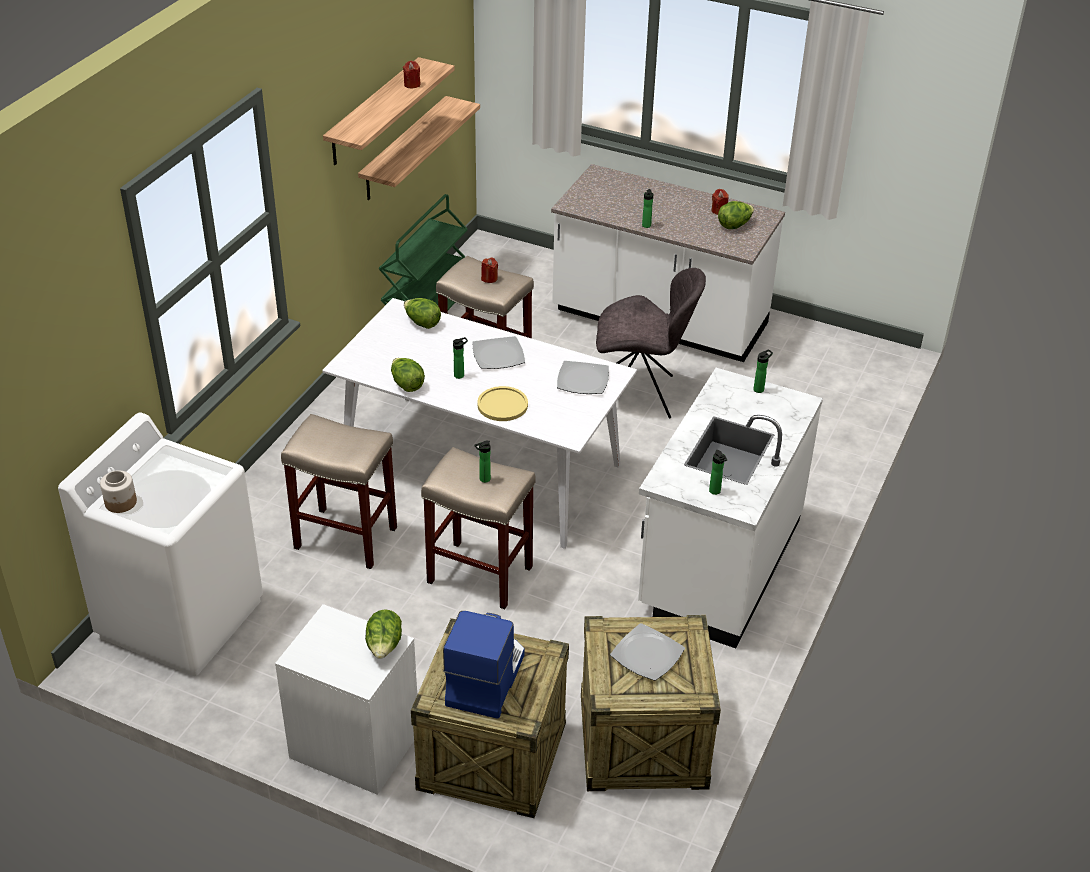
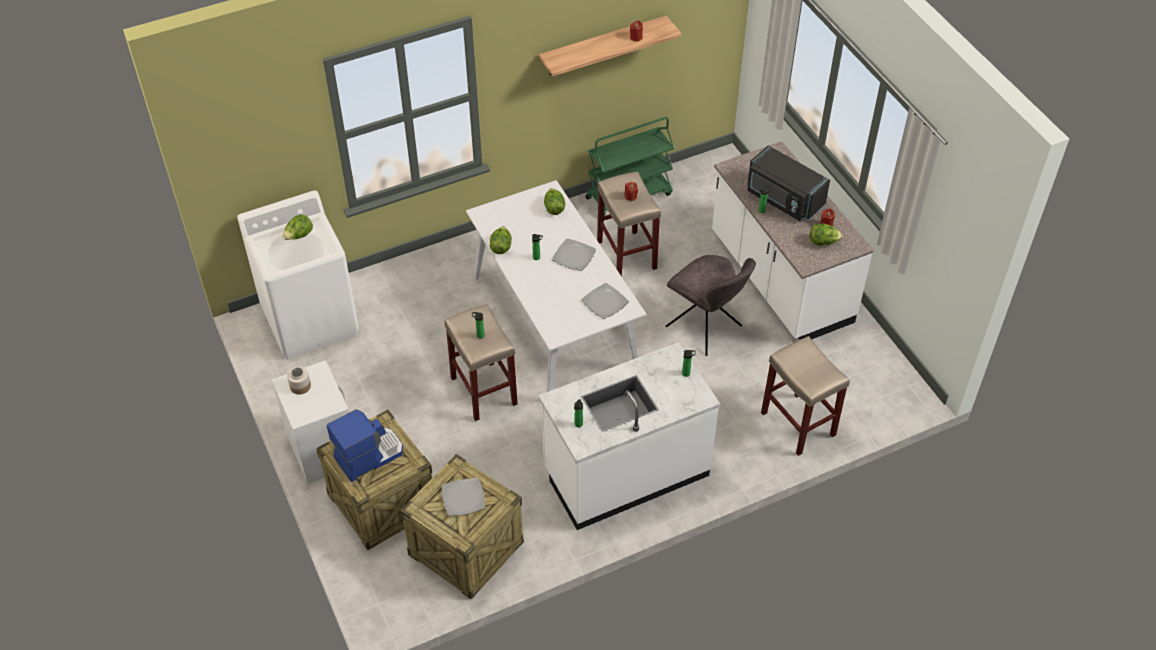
camera: 40 degrees right, 10 degrees up
jar [100,471,137,513] -> jar moved to [287,366,311,395]
beige stool [281,414,397,569] -> beige stool moved to [761,336,850,456]
shelf [358,96,480,200] -> none
lettuce [365,609,402,659] -> lettuce moved to [283,215,313,240]
yellow plate [478,386,528,421] -> none
none -> black microwave [747,145,830,221]

